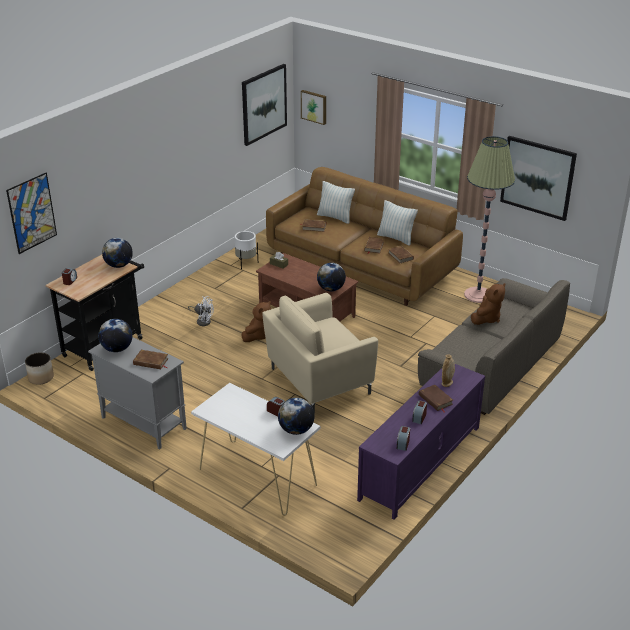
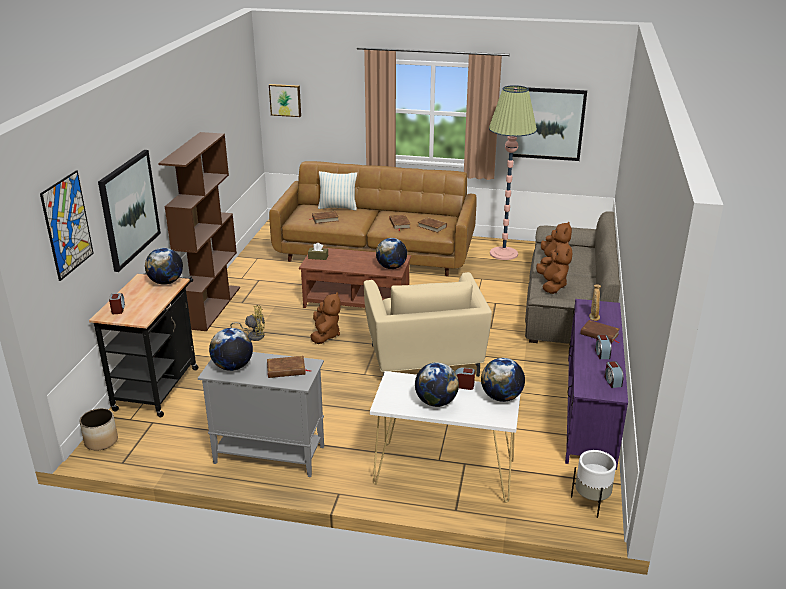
camera: 25 degrees left, 5 degrees down
white fan [188,296,214,326] -> yellow fan [230,305,265,341]
white planter [235,231,258,269] -> white planter moved to [571,450,616,518]
picture [242,64,287,146] -> picture moved to [98,150,161,272]
beige armchair [262,293,378,414] -> beige armchair turned 45 degrees counterclockwise [364,272,492,377]
pillow [377,200,418,246] -> none
none -> brown bookcase [158,132,240,331]
none -> globe [415,362,459,407]
none -> brown plush toy [536,241,573,294]

